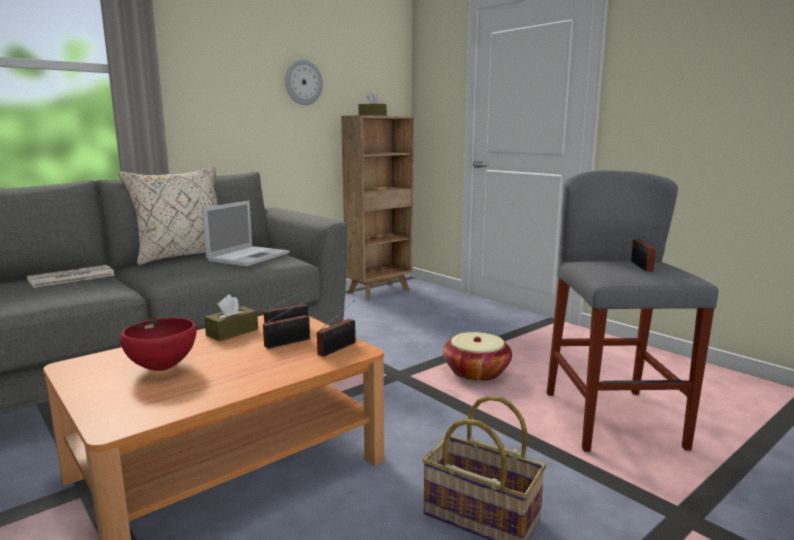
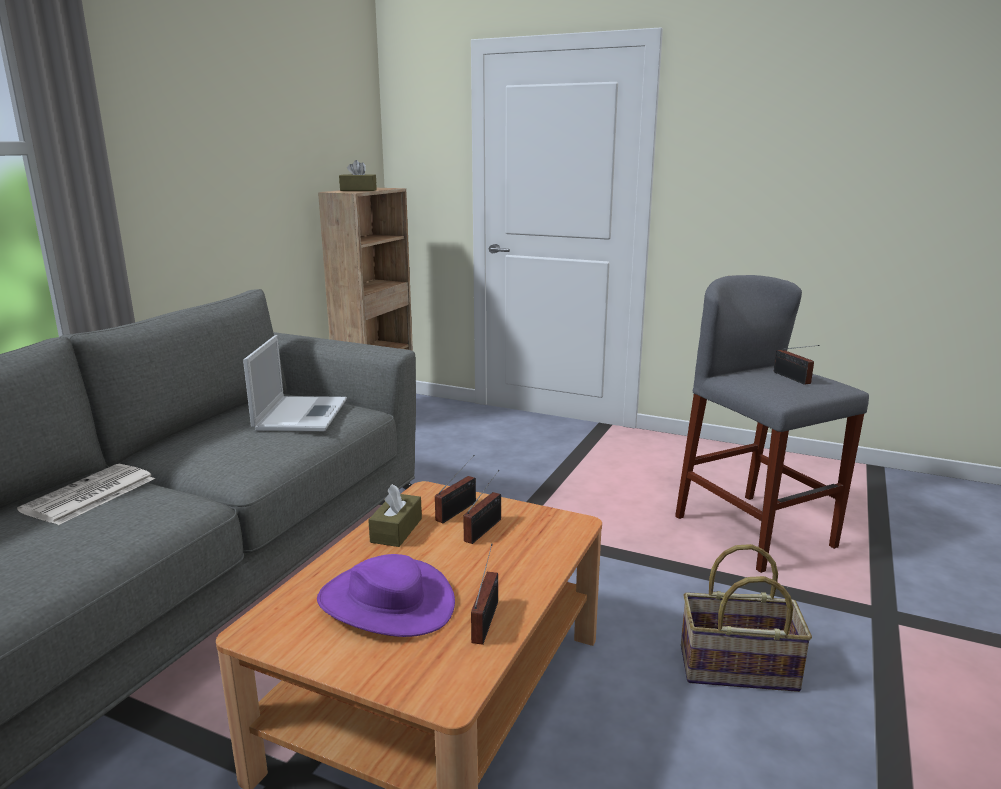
camera: 25 degrees left, 5 degrees up
beige pillow [118,166,218,265] -> none
red bowl [120,317,197,371] -> purple hat [317,554,455,637]
wall clock [285,60,323,105] -> none
radio [317,300,356,357] -> radio moved to [471,544,498,645]
basket [443,332,512,381] -> none

